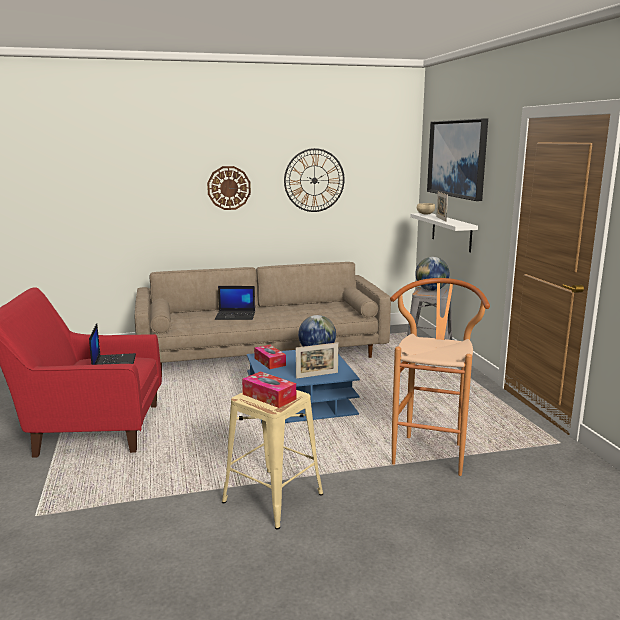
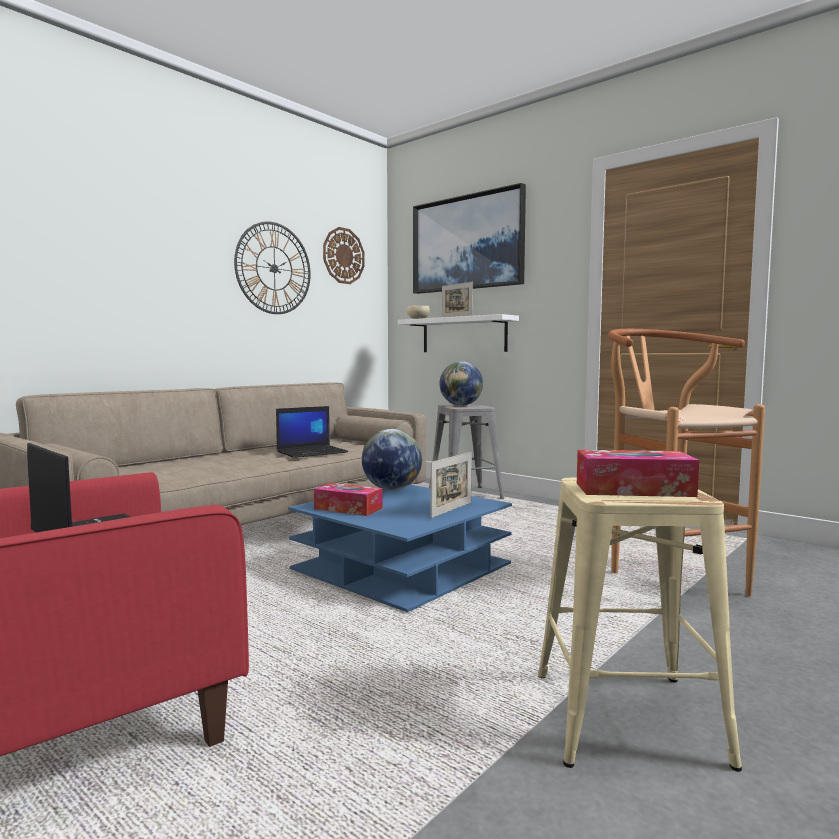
camera: 35 degrees left, 10 degrees down
wall clock [207,166,251,210] -> wall clock moved to [323,227,365,284]
laptop [215,286,255,320] -> laptop moved to [276,406,348,458]

